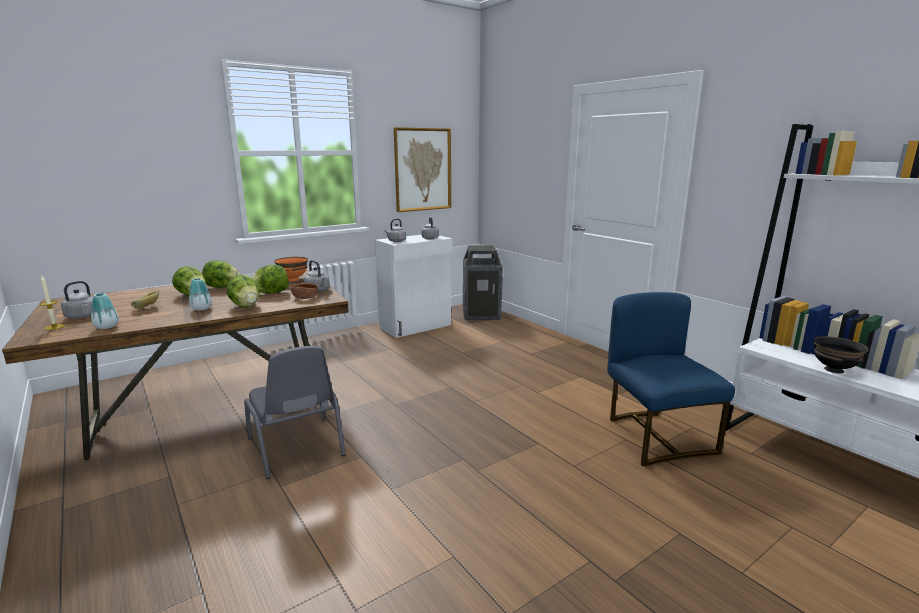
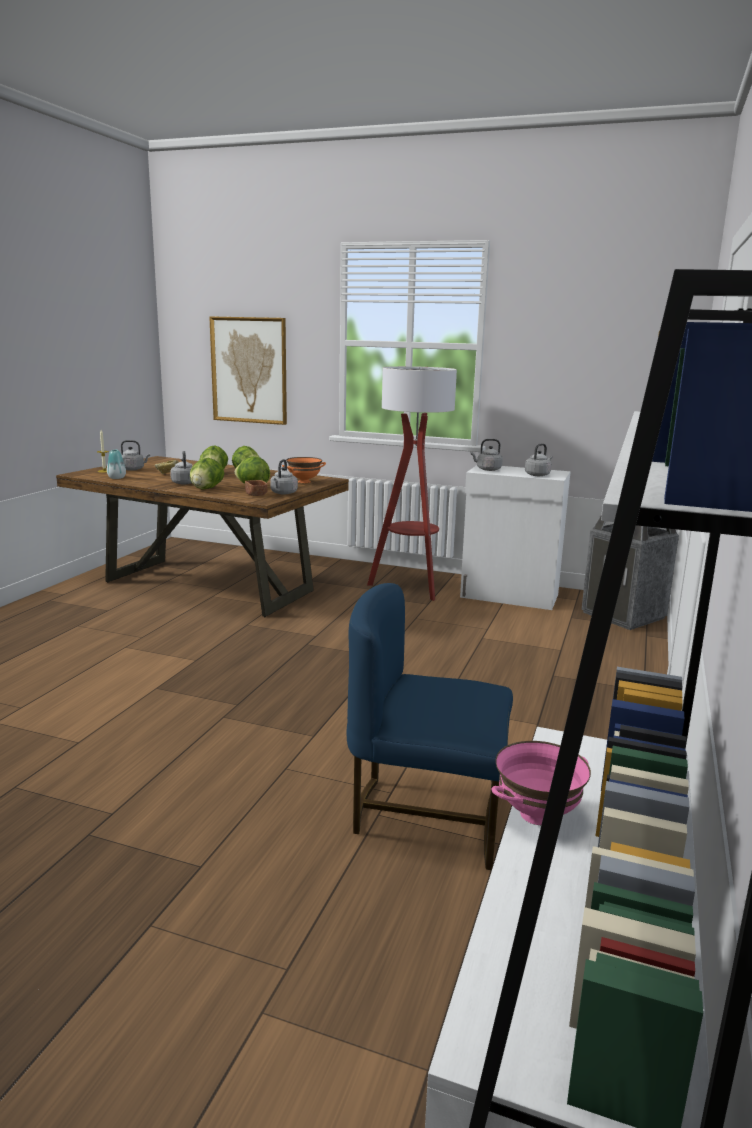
camera: 55 degrees right, 0 degrees up
vase [189,278,212,311] -> grey kettle [170,451,193,484]
grey chair [244,345,346,479] -> none
picture [394,127,451,212] -> picture moved to [209,316,287,425]
blue chair [607,292,735,467] -> blue chair turned 120 degrees counterclockwise [347,583,513,870]
black bowl [813,336,868,373] -> pink bowl [491,741,591,825]
none -> floor lamp [367,366,457,601]

